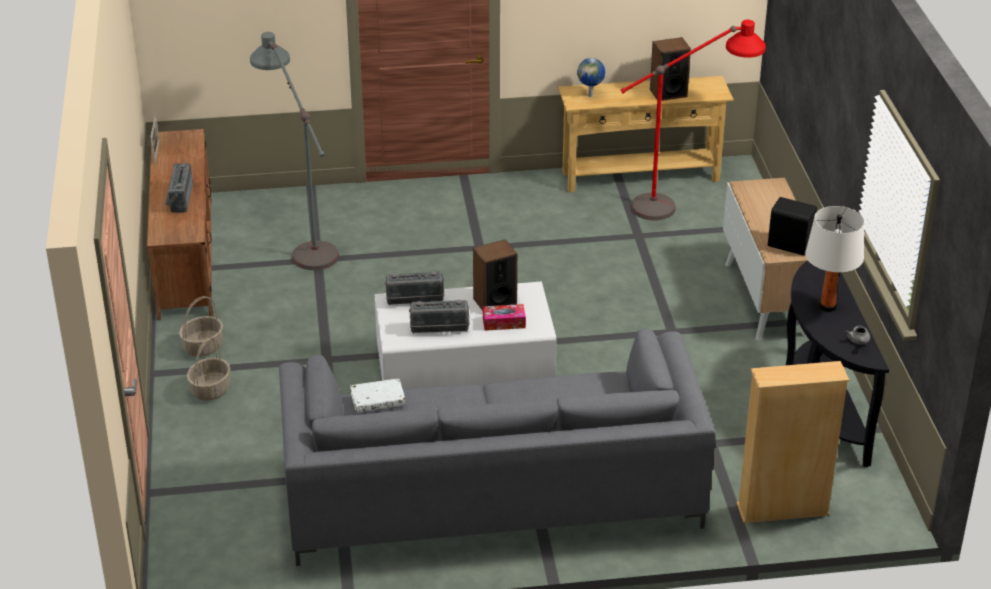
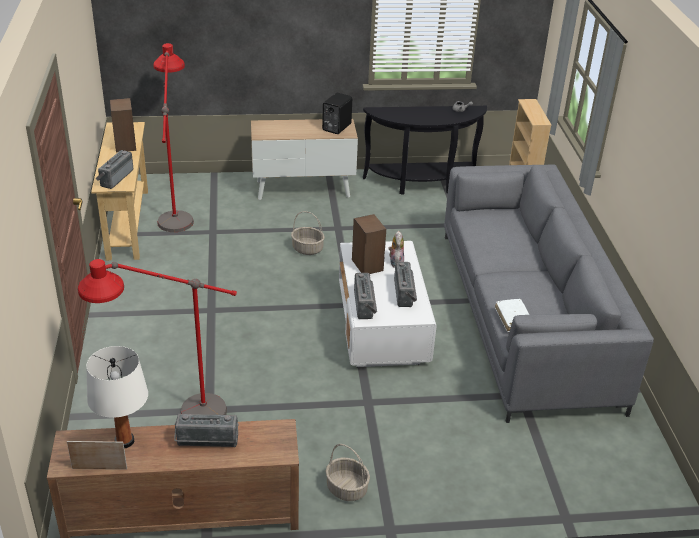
camera: 90 degrees left, 0 degrees up
basket [187,338,230,401] -> basket moved to [291,211,325,255]
grey floor lamp [250,32,339,270] -> red floor lamp [78,259,237,415]
tissue box [483,304,526,331] -> plush toy [388,231,404,268]
globe [577,58,605,97] -> radio [96,150,133,189]
white table lamp [805,206,864,312] -> white table lamp moved to [86,346,148,448]

